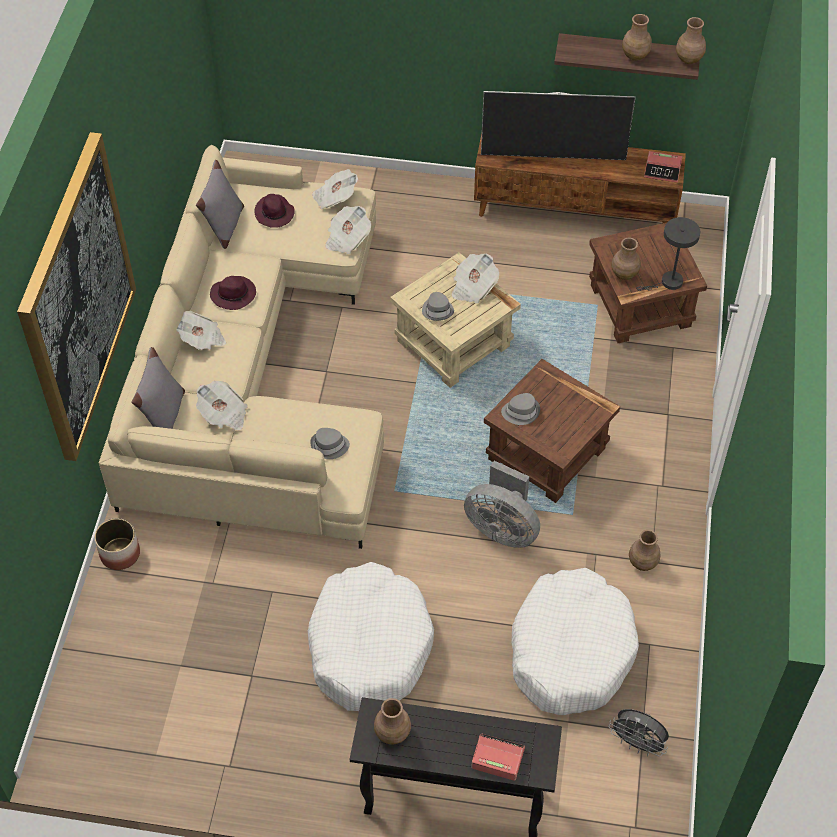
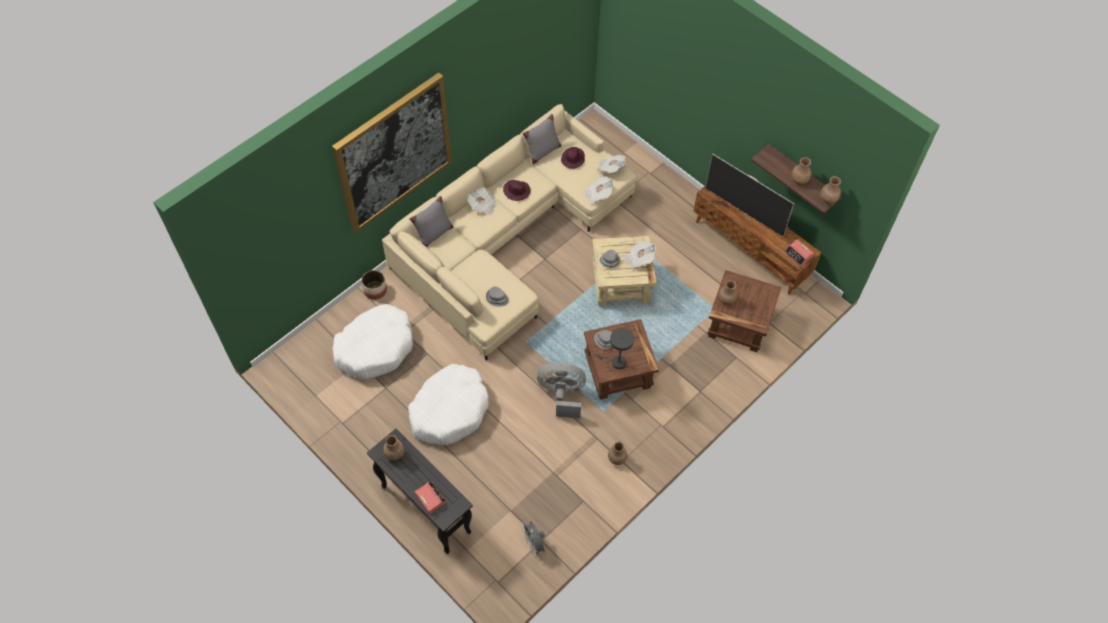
camera: 35 degrees right, 5 degrees up
newspaper [196,381,248,430] -> none
grey fan [464,461,540,548] -> grey fan turned 120 degrees clockwise [537,363,586,419]
white dog bed [511,568,639,715] -> white dog bed moved to [333,304,413,379]
grey table lamp [636,217,700,291] -> grey table lamp moved to [595,328,634,369]

